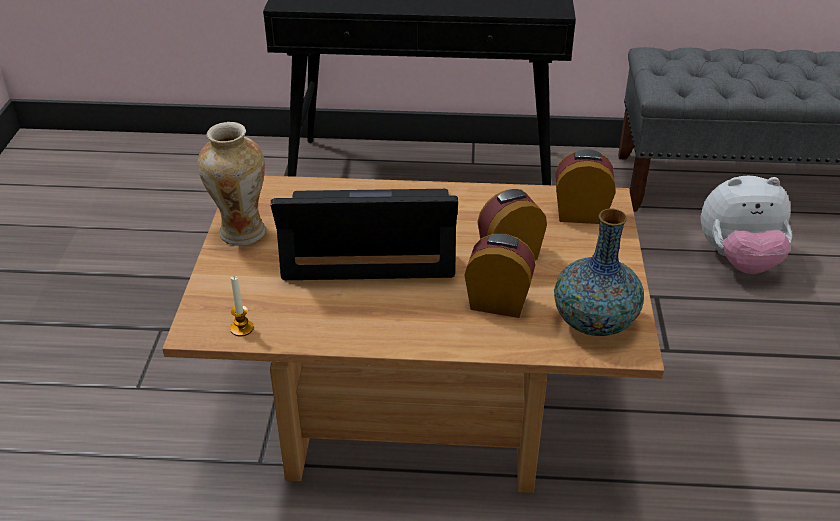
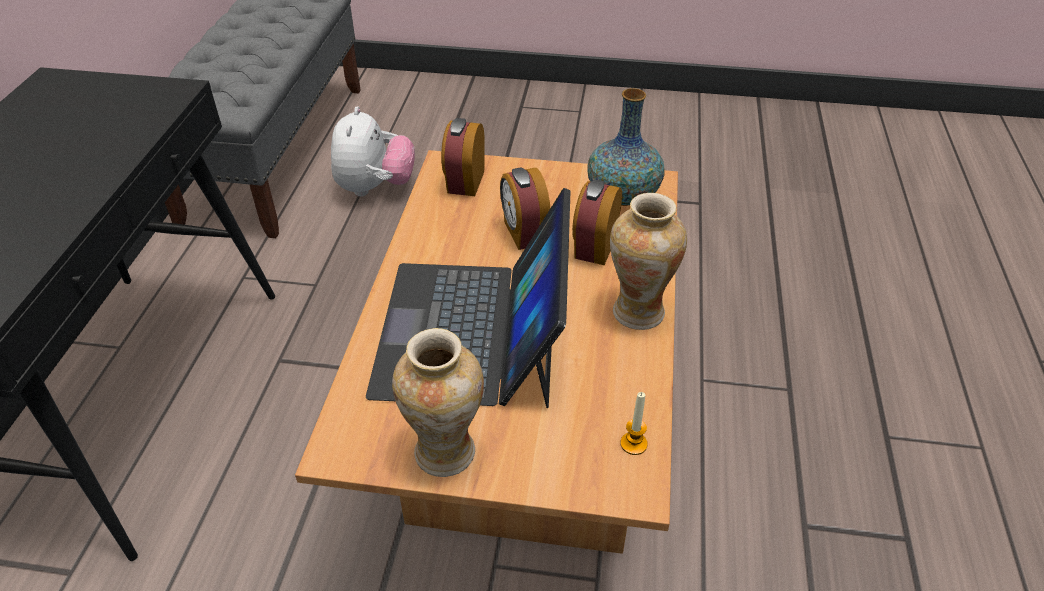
camera: 85 degrees left, 5 degrees up
none -> vase [610,193,687,330]

